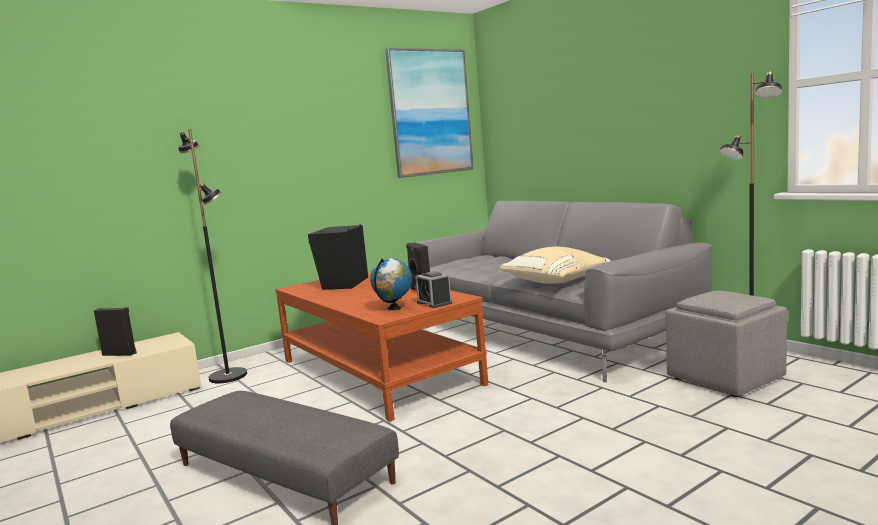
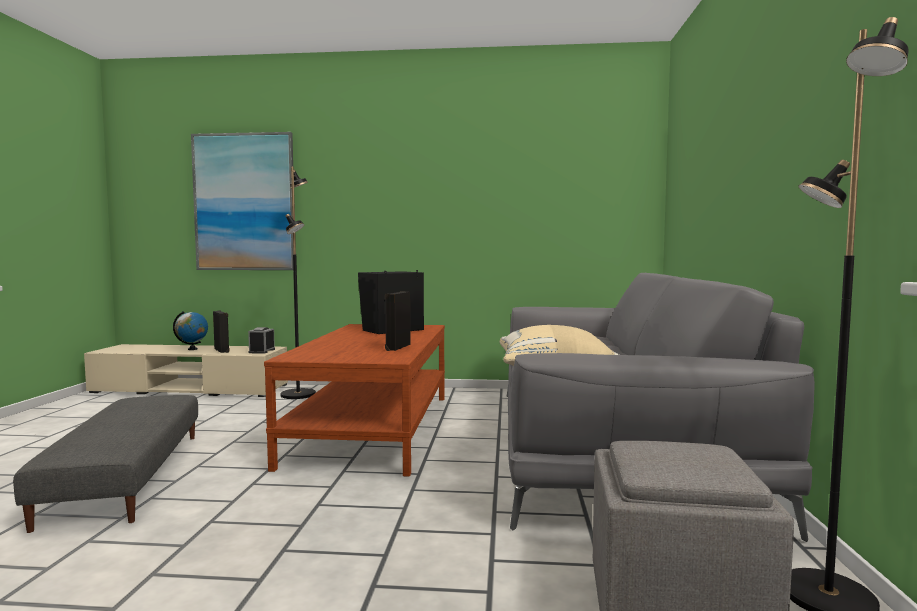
camera: 40 degrees right, 5 degrees down
globe [370,258,412,310] -> globe moved to [173,311,208,350]
picture [385,48,474,178] -> picture moved to [191,132,293,270]
alarm clock [415,271,452,308] -> alarm clock moved to [248,327,275,354]

